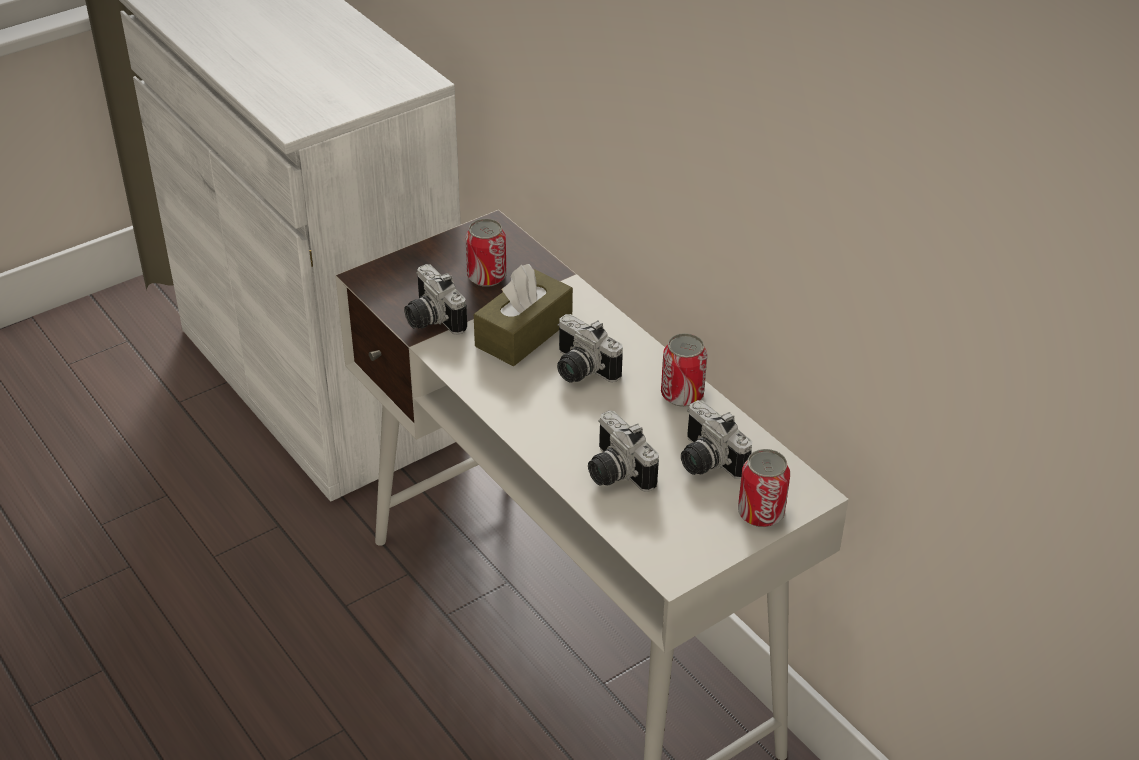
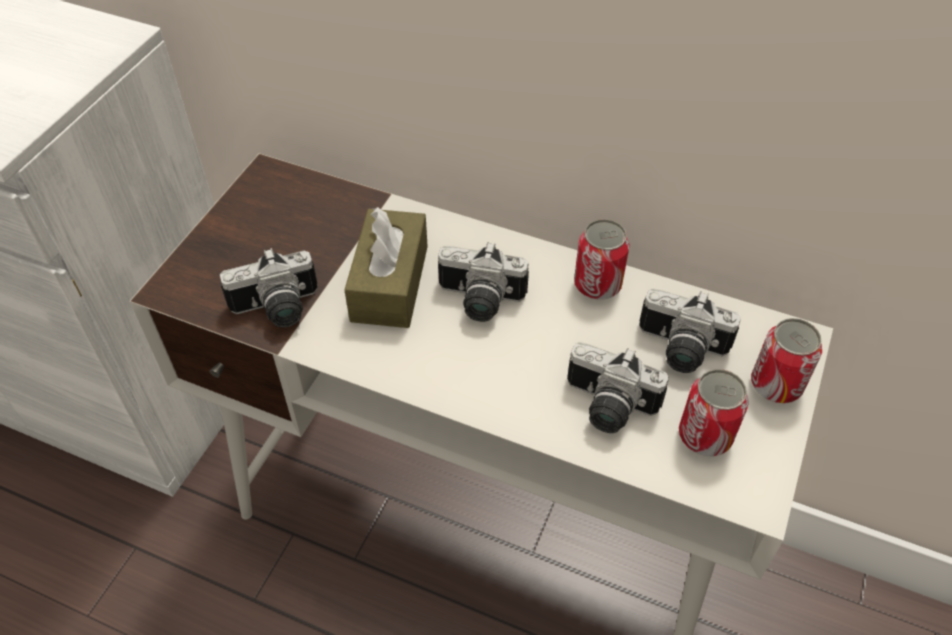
camera: 30 degrees left, 10 degrees up
camera [404,264,467,335] -> camera turned 45 degrees counterclockwise [220,248,317,327]
can [466,219,506,287] -> can moved to [679,369,749,456]

